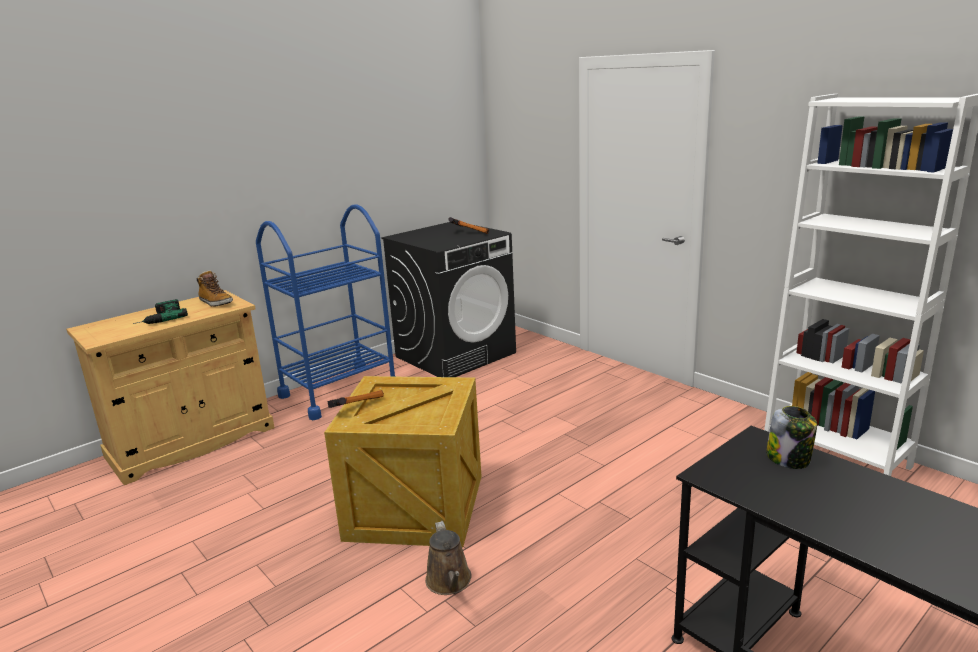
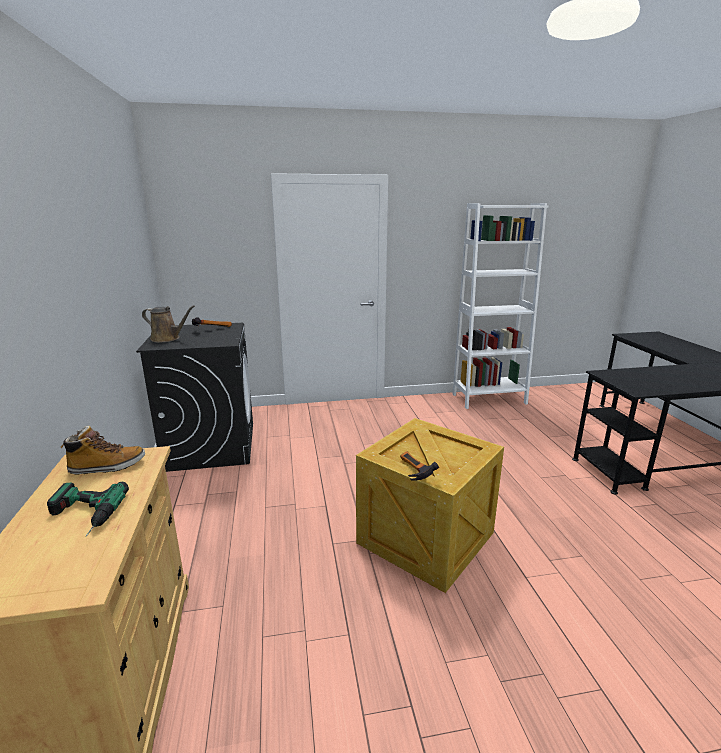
camera: 60 degrees left, 0 degrees up
blue cart [256,205,397,420] -> none
brown watering can [425,521,472,595] -> brown watering can moved to [142,306,195,342]
jar [766,406,817,469] -> none

